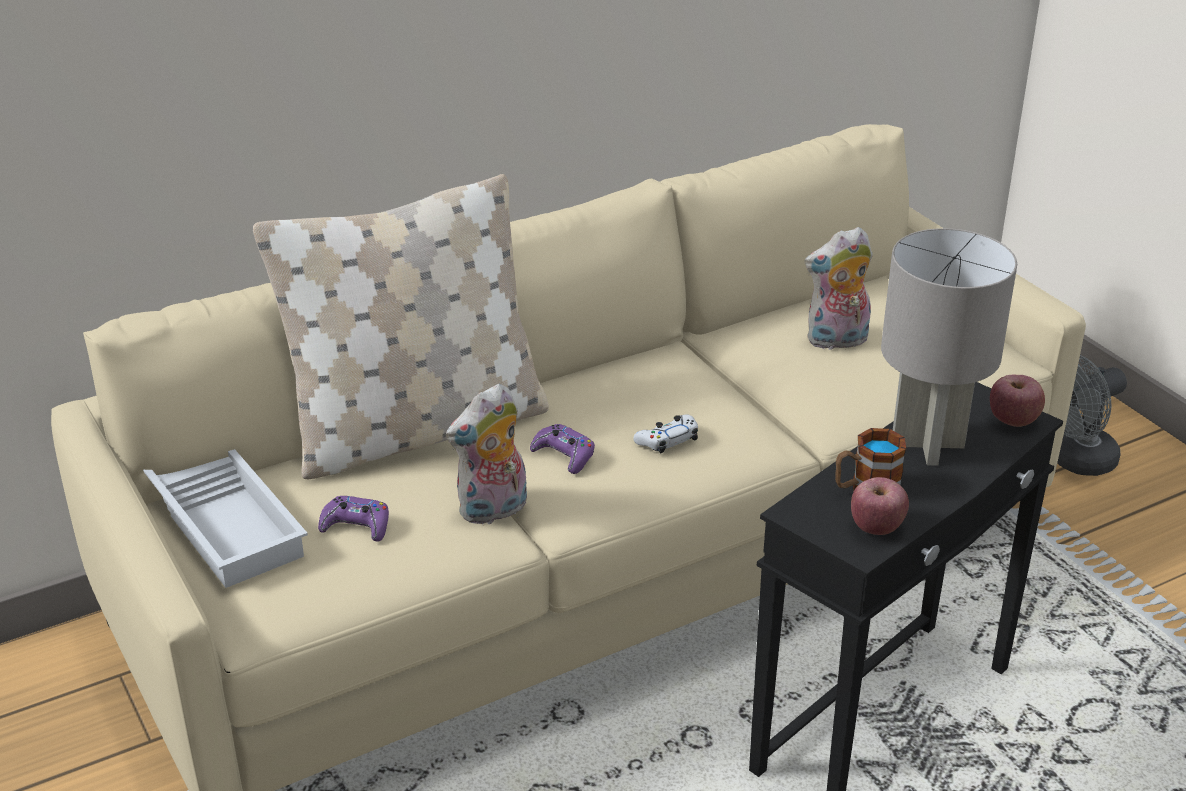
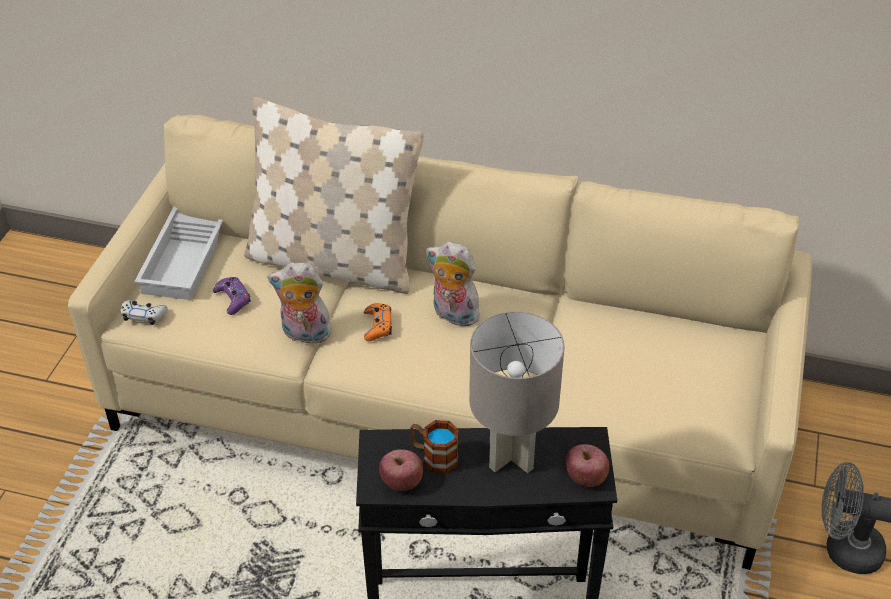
camera: 45 degrees right, 10 degrees up
purple game controller [530,424,595,474] -> orange game controller [364,303,392,341]
white game controller [633,415,698,453] -> white game controller moved to [121,300,168,325]
plush toy [805,227,873,350] -> plush toy moved to [426,242,480,326]

